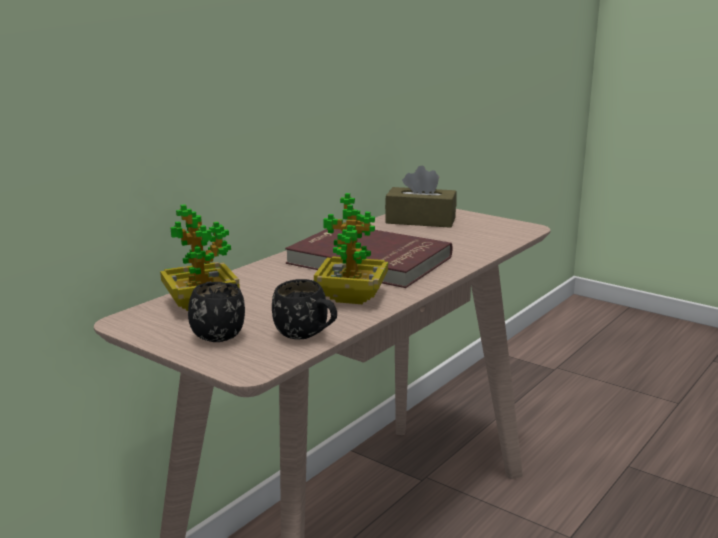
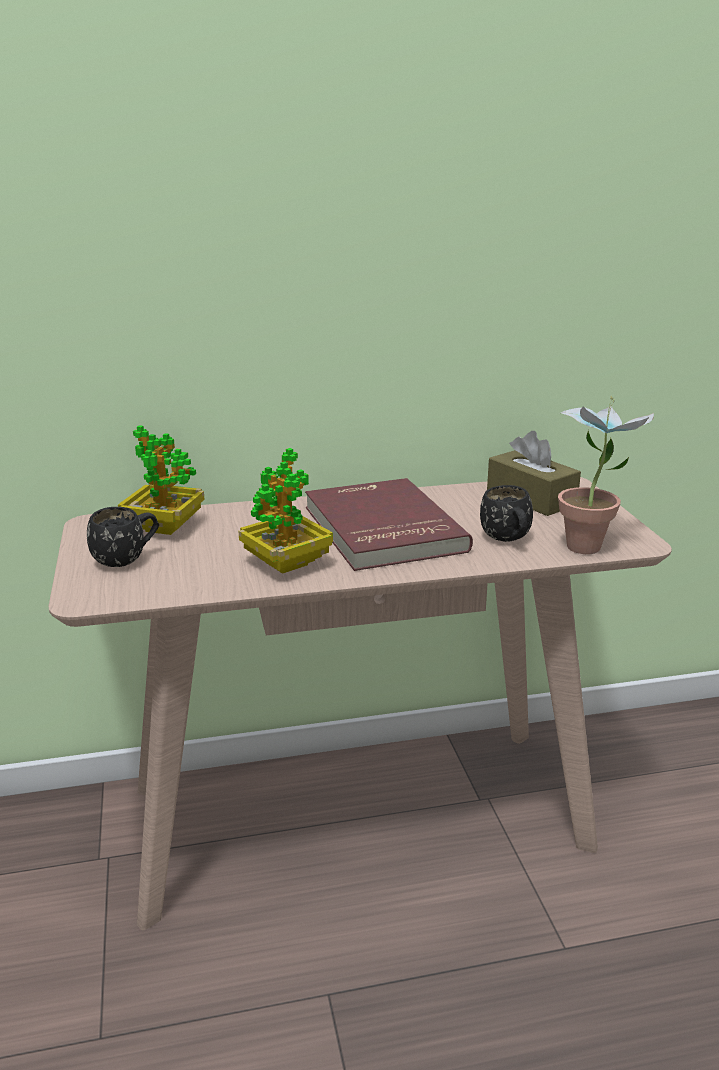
camera: 40 degrees right, 5 degrees up
black mug [272,279,337,339] -> black mug moved to [480,485,533,542]
none -> potted plant [558,396,654,554]

